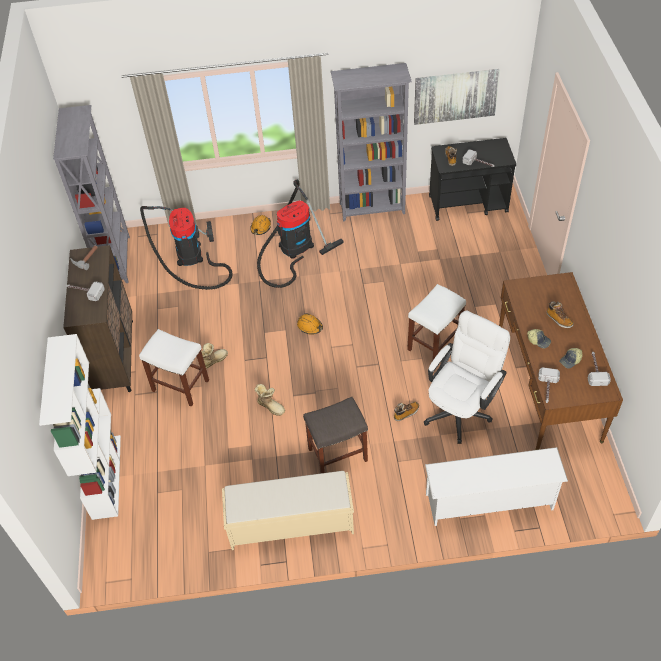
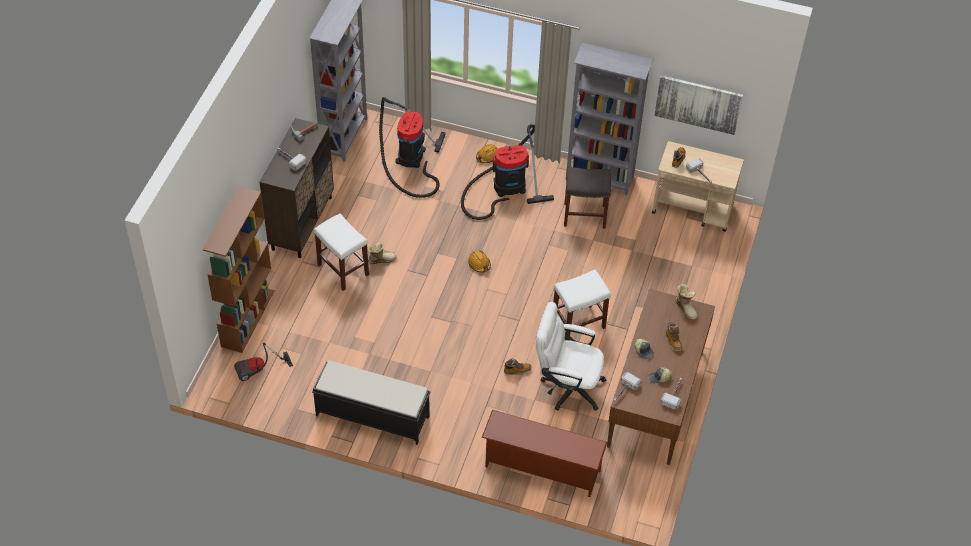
camera: 20 degrees right, 0 degrees up
white bookcase [39,334,121,520] -> brown bookcase [203,186,274,353]
beige bench [222,471,354,550] -> black bench [312,361,431,445]
boot [254,384,285,416] -> boot moved to [675,284,698,320]
grey stool [303,397,368,474] -> grey stool moved to [564,167,611,228]
white office chair [424,311,510,444] -> white office chair turned 135 degrees counterclockwise [535,302,606,411]
white shoe rack [425,447,568,526] -> brown shoe rack [482,410,607,497]
black cart [429,138,516,221] -> beige cart [652,141,744,232]
none -> vacuum cleaner [234,343,293,381]

